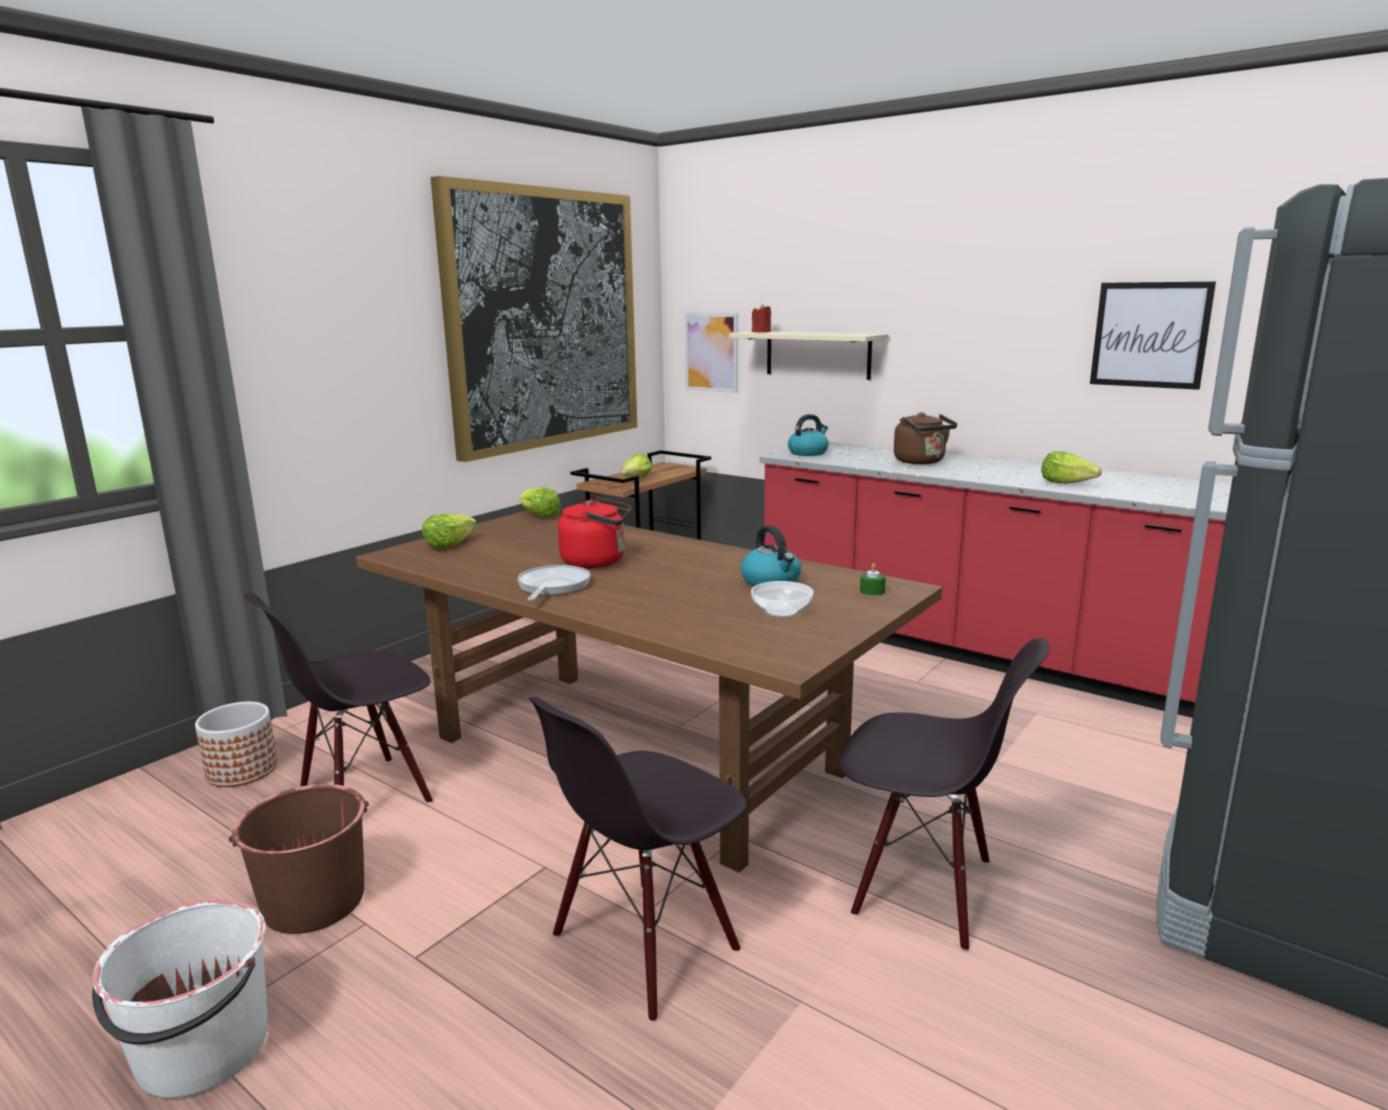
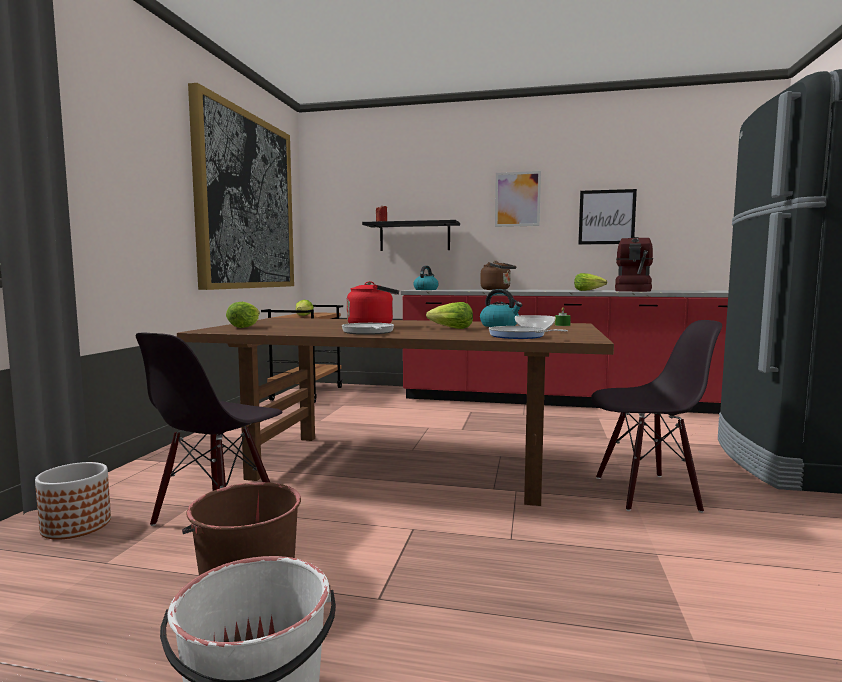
camera: 25 degrees left, 10 degrees down
lettuce [519,487,561,518] -> lettuce moved to [426,302,473,329]
black chair [529,697,747,1023] -> none
picture [684,313,738,393] -> picture moved to [495,171,541,227]
beige shelf [729,331,888,380] -> black shelf [362,220,460,251]
none -> frying pan [489,326,568,339]
none -> coffee machine [615,237,653,292]

